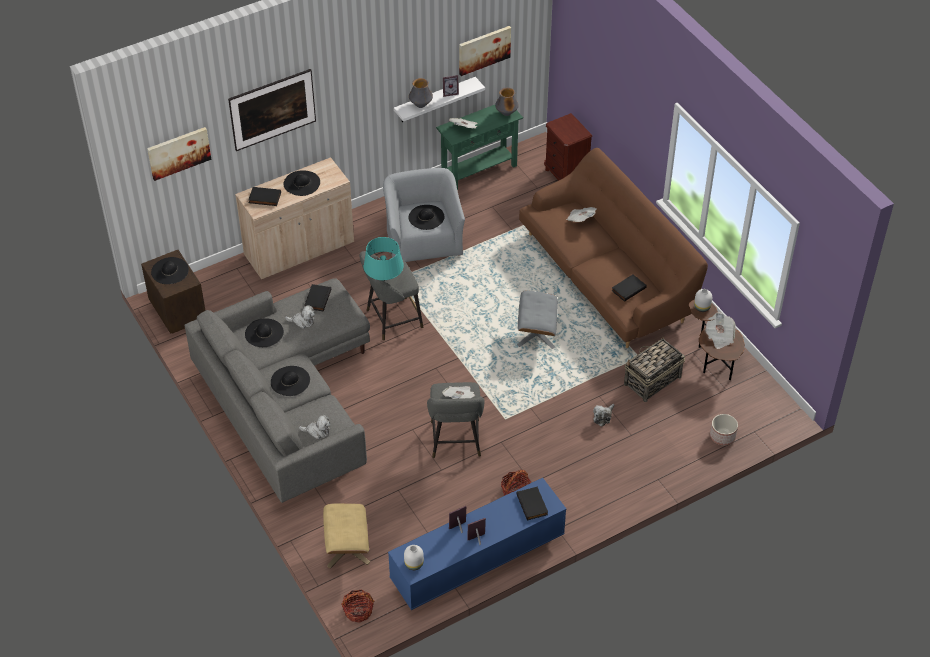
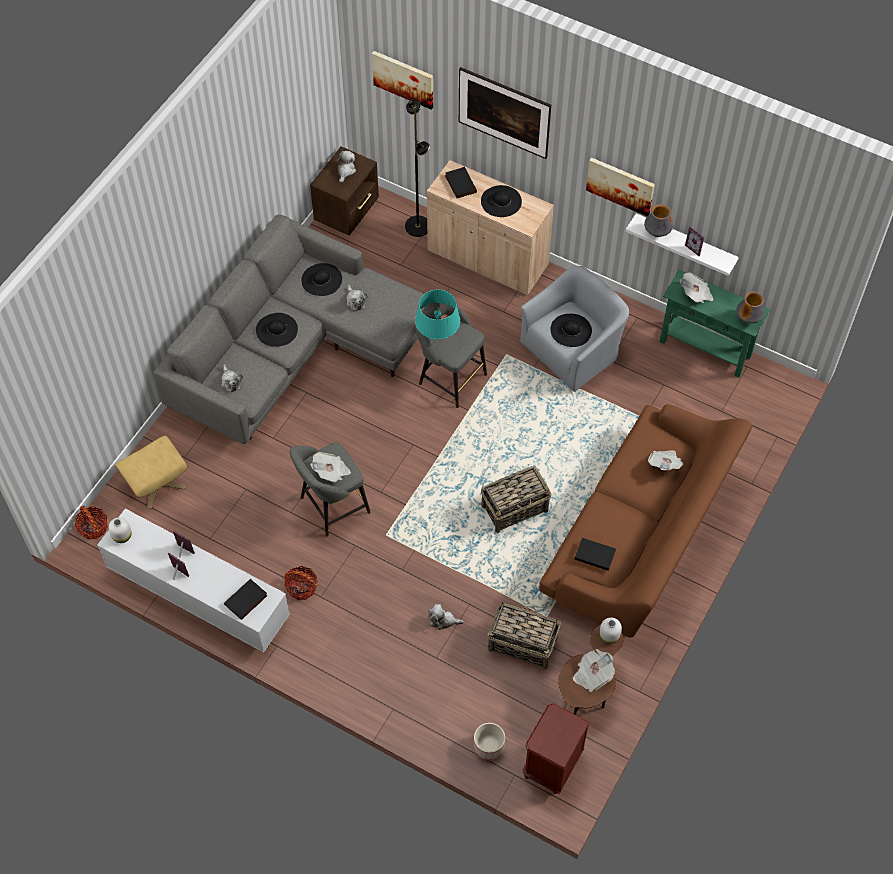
camera: 60 degrees right, 10 degrees up
black hat [151,257,189,284] -> plush toy [336,151,356,183]
black book [304,284,331,311] -> none
blue tv stand [388,478,566,610] -> white tv stand [97,509,290,653]
picture [459,26,511,76] -> picture moved to [586,157,655,217]
grey ottoman [517,290,558,349] -> basket [481,466,551,533]
brown nightstand [544,113,592,180] -> brown nightstand moved to [523,703,590,794]
none -> black floor lamp [405,100,430,237]

